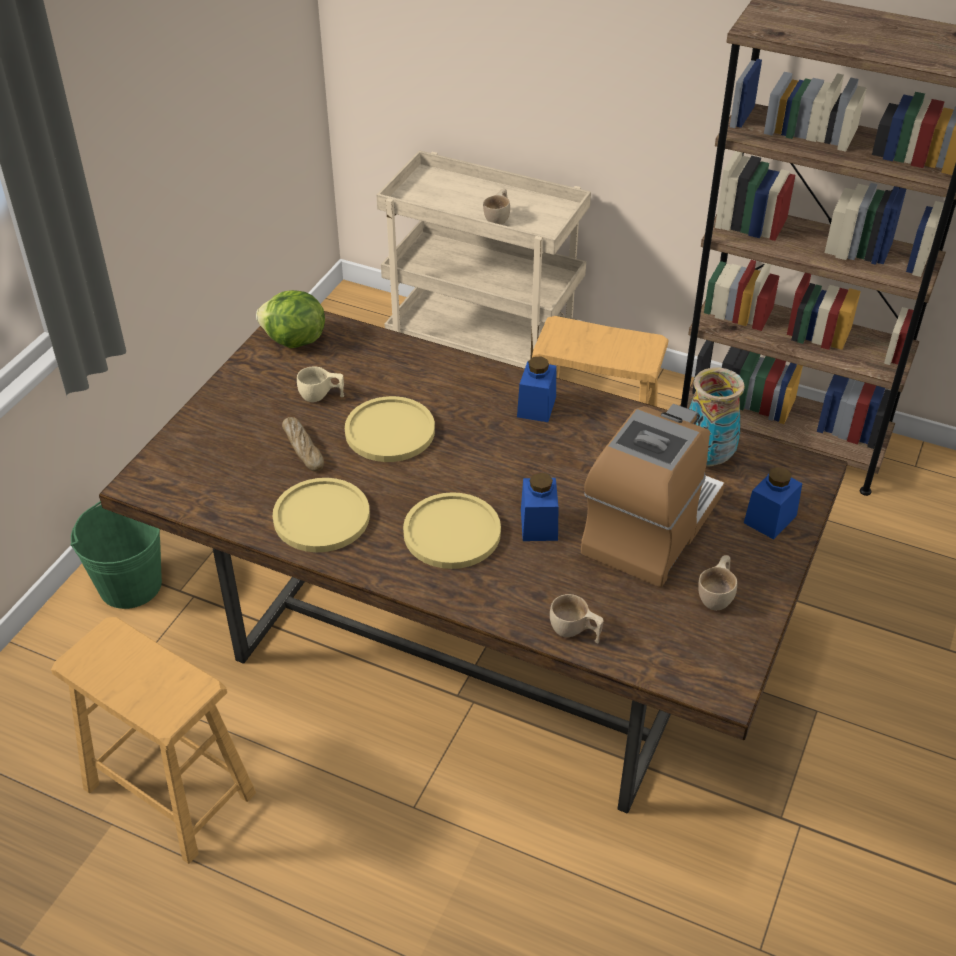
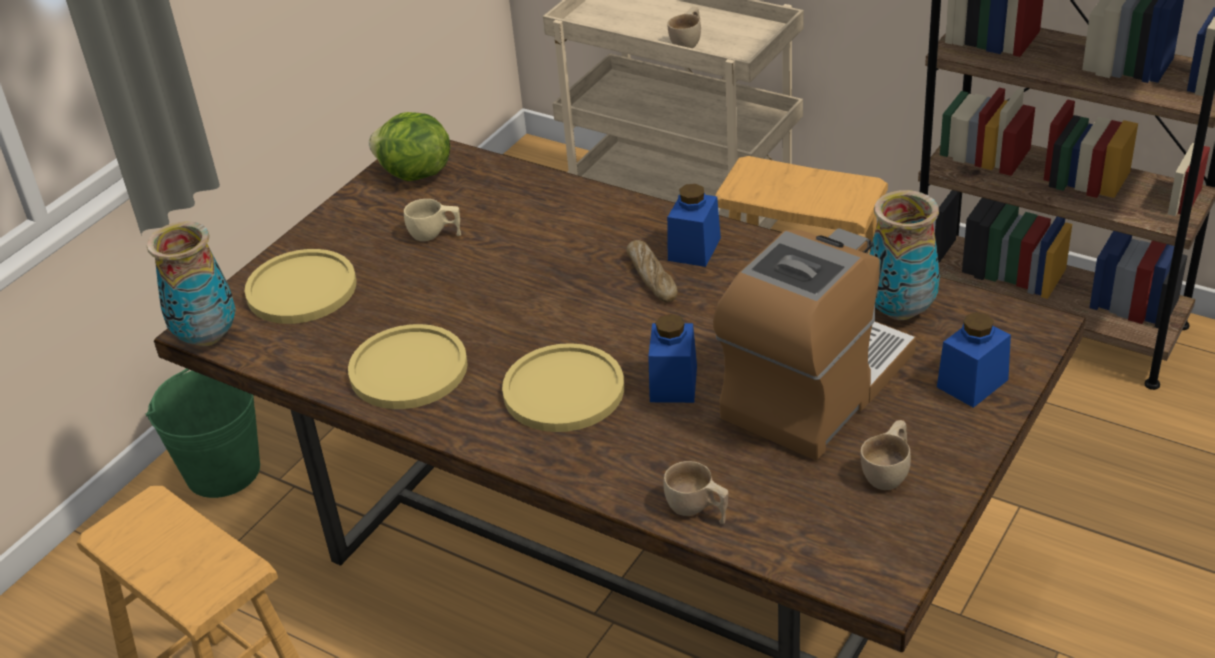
camera: 10 degrees right, 5 degrees down
bread [282,417,324,471] -> bread moved to [626,240,678,302]
yellow plate [345,396,435,462] -> yellow plate moved to [245,249,356,324]
none -> vase [147,221,236,347]

